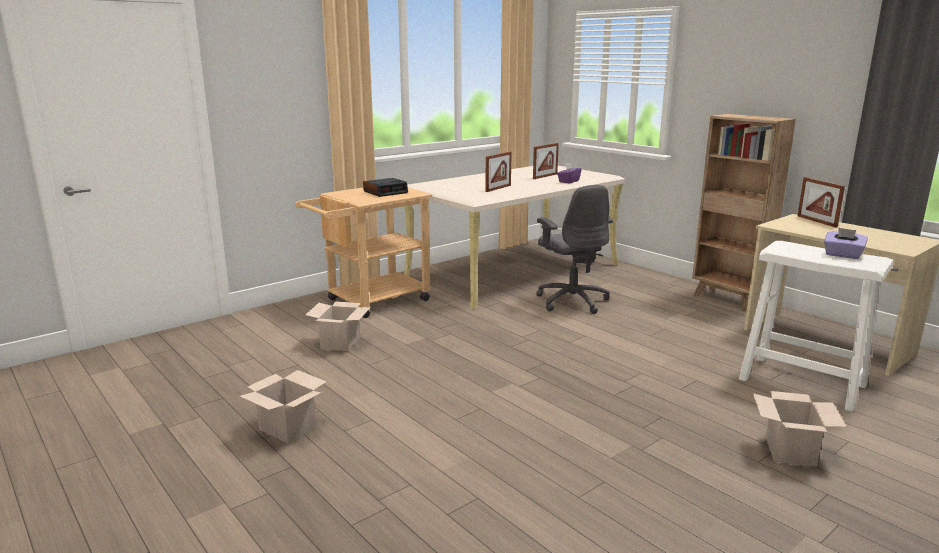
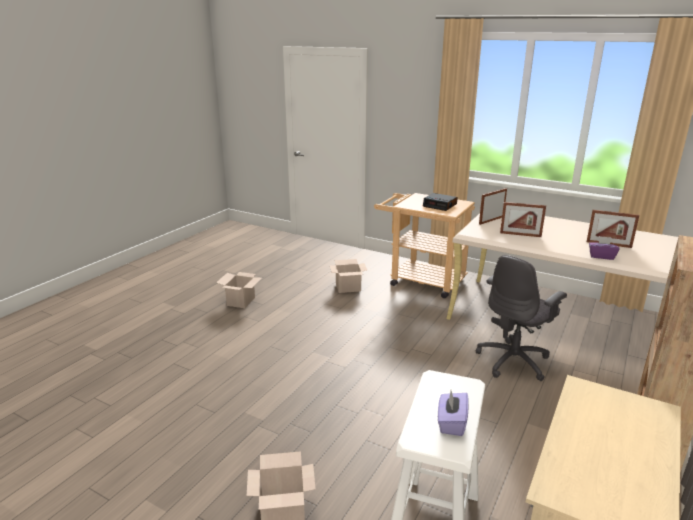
camera: 70 degrees right, 5 degrees up
picture frame [798,177,845,228] -> picture frame moved to [479,188,507,225]

